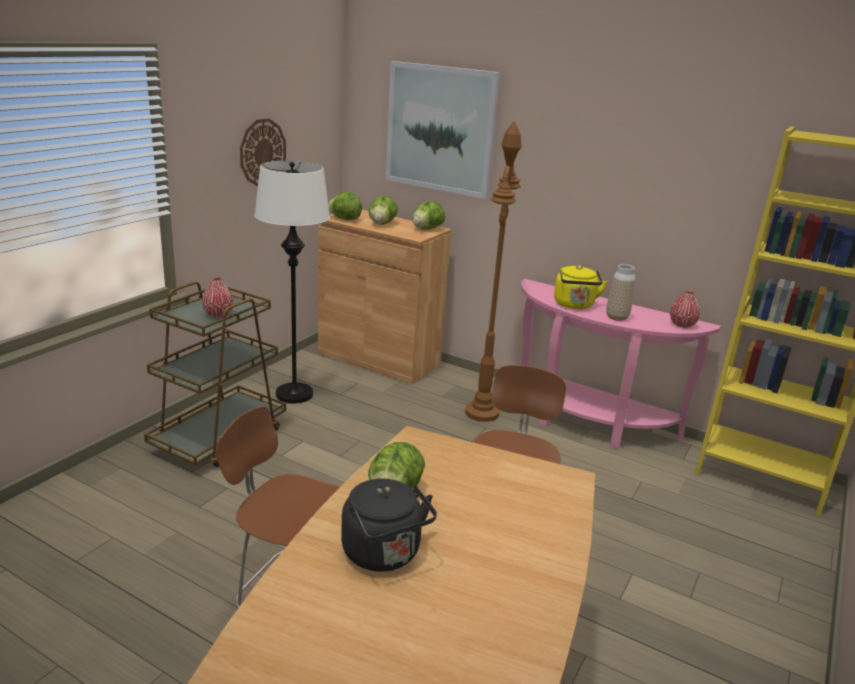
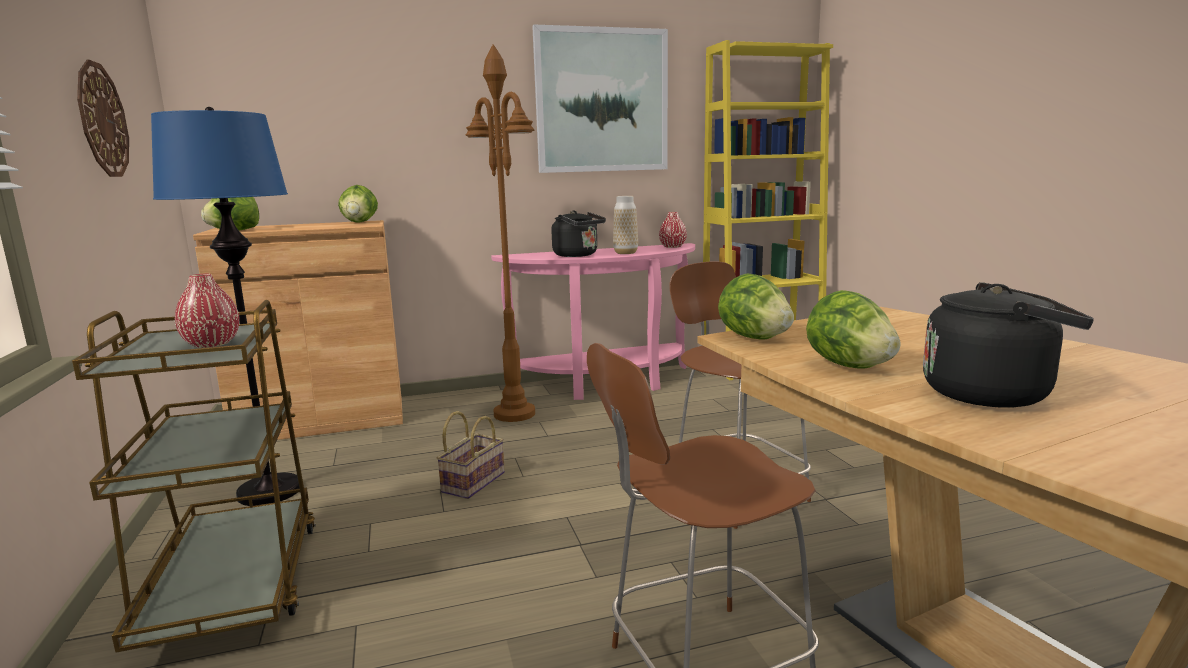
camera: 45 degrees left, 10 degrees down
white floor lamp [255,161,330,404] -> blue floor lamp [151,107,300,506]
lettuce [369,196,398,225] -> lettuce moved to [718,274,794,340]
picture [386,61,500,199] -> picture moved to [532,25,668,173]
yellow kettle [554,265,608,309] -> black kettle [551,210,606,257]
none -> basket [437,411,505,499]

